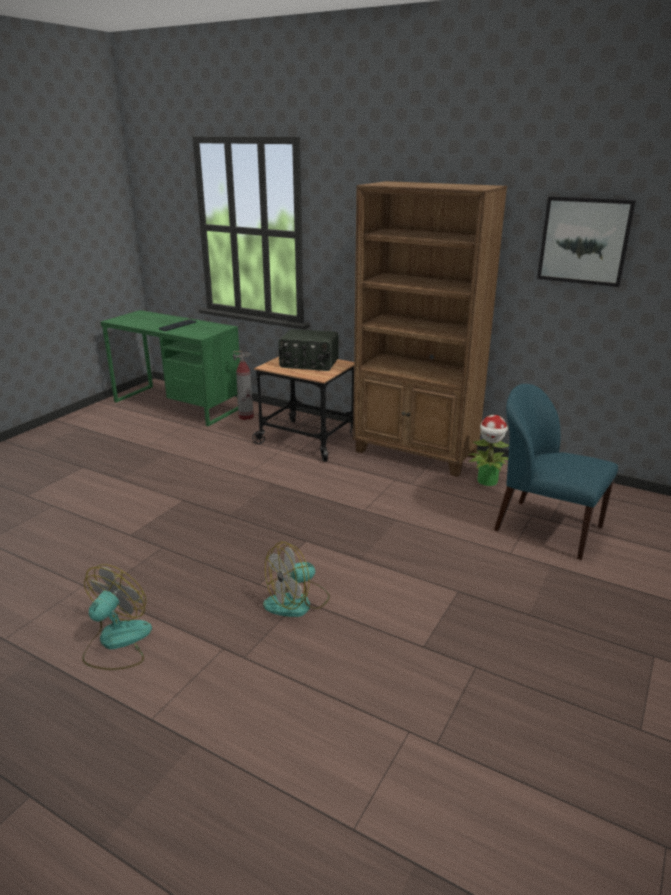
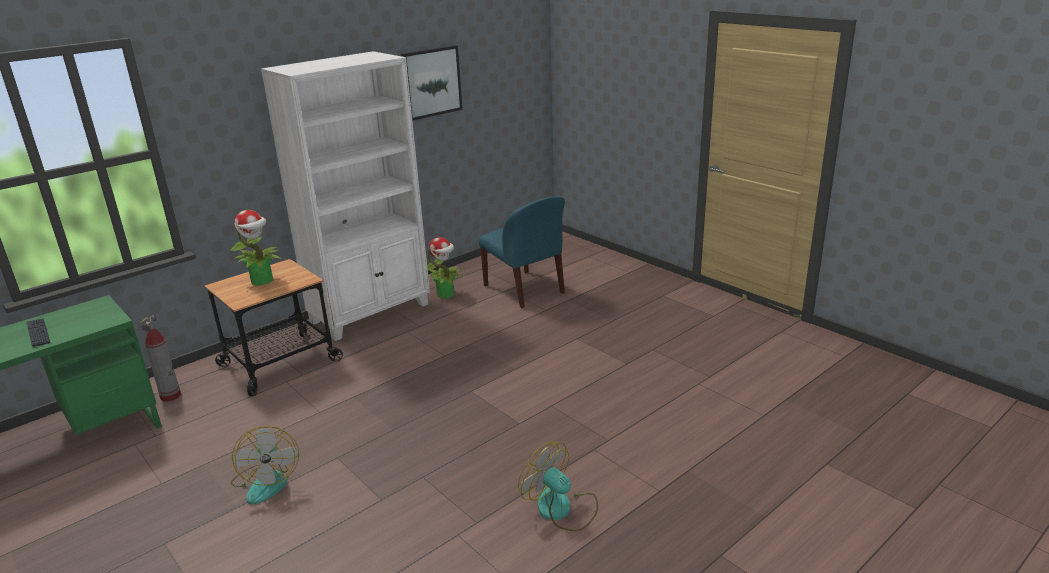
camera: 70 degrees left, 0 degrees up
fan [263,542,330,617] -> fan moved to [231,426,299,504]
radio [278,329,339,371] -> potted plant [231,210,281,285]
brown bookcase [353,181,507,477] -> white bookcase [261,51,430,341]
blue chair [494,384,618,560] -> blue chair turned 90 degrees counterclockwise [479,196,565,308]

